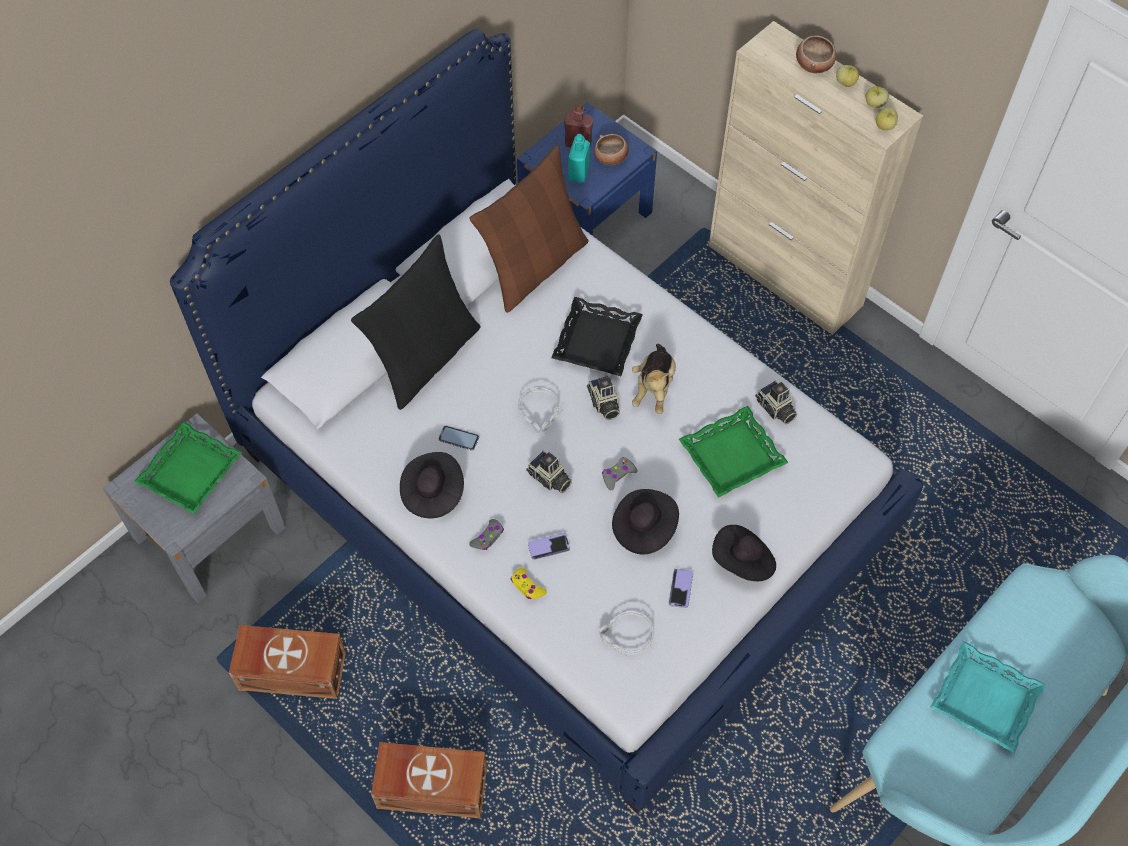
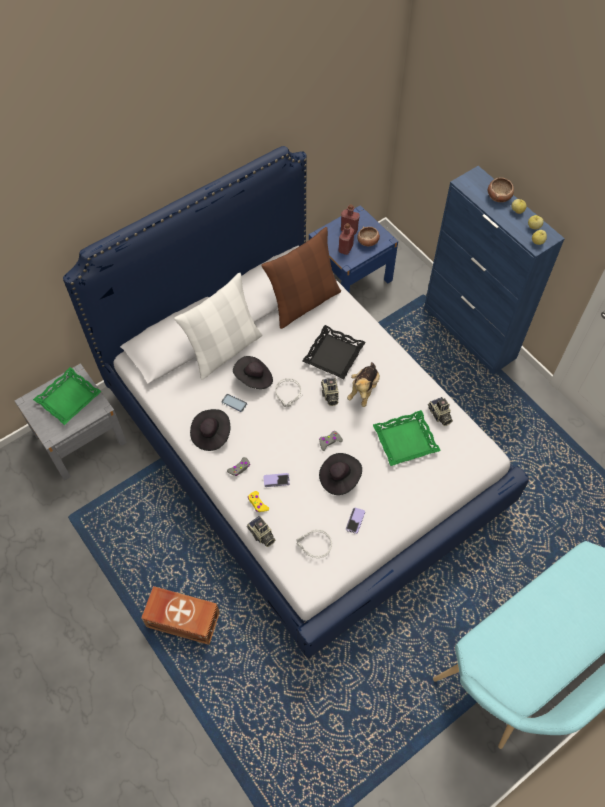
camera: 10 degrees right, 0 degrees up
brown storage box [229,625,346,699] -> none
black pillow [351,234,480,410] -> white pillow [174,273,262,380]
camera [526,451,572,493] -> camera moved to [246,515,275,547]
turquoise bottle [569,134,590,183] -> red bottle [339,223,355,255]
beige cabinet [709,21,923,335] -> blue cabinet [424,166,565,374]
black hat [712,525,776,581] -> black hat moved to [233,356,273,389]
turquoise tray [930,641,1046,753] -> none

